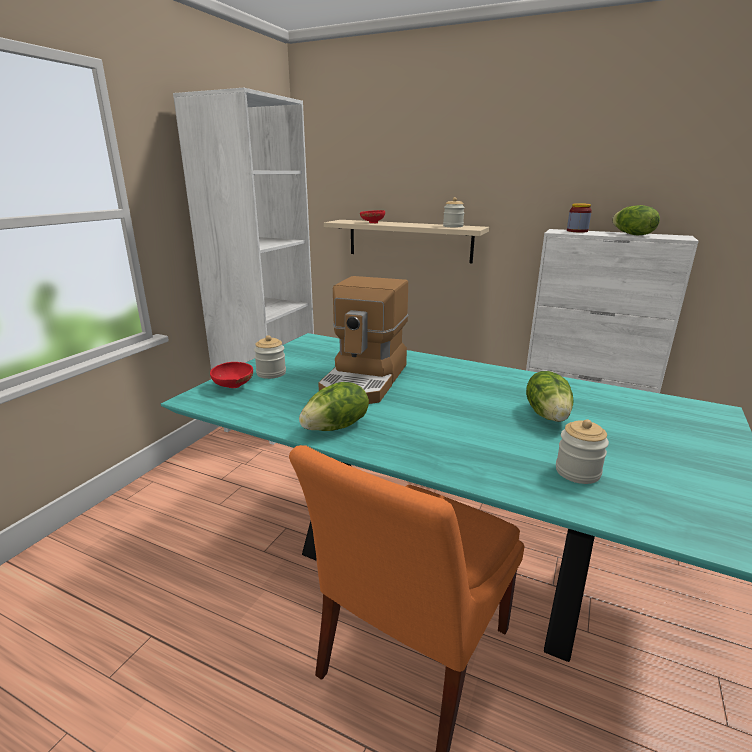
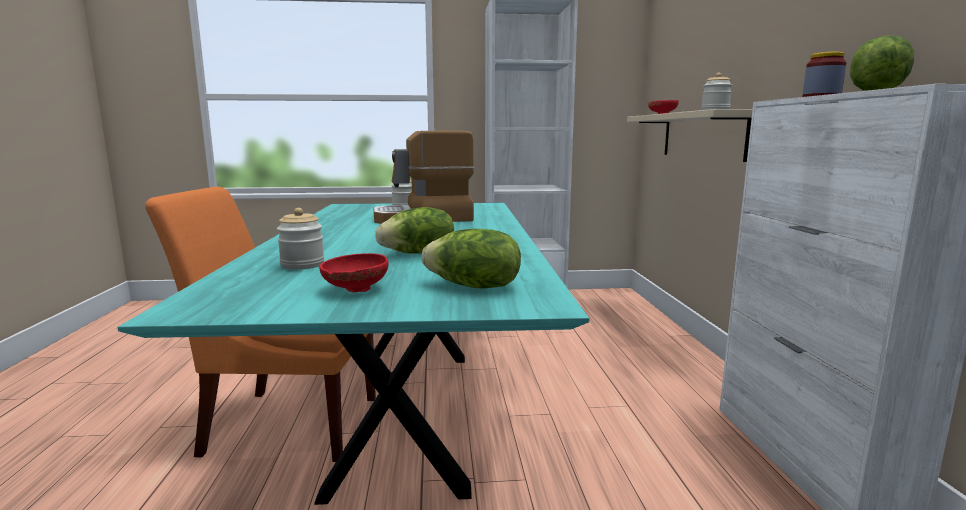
camera: 60 degrees right, 10 degrees down
red bowl [210,362,253,388] -> red bowl moved to [320,253,389,292]
lettuce [299,382,369,431] -> lettuce moved to [422,229,521,289]

